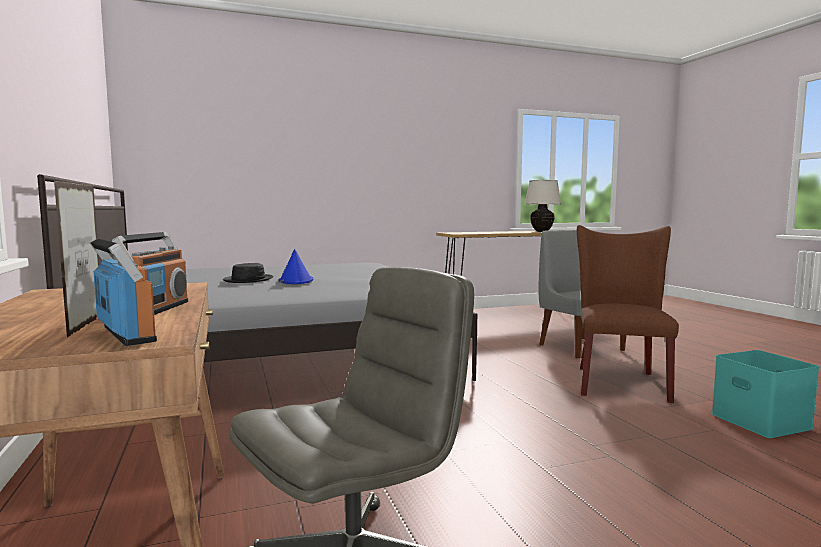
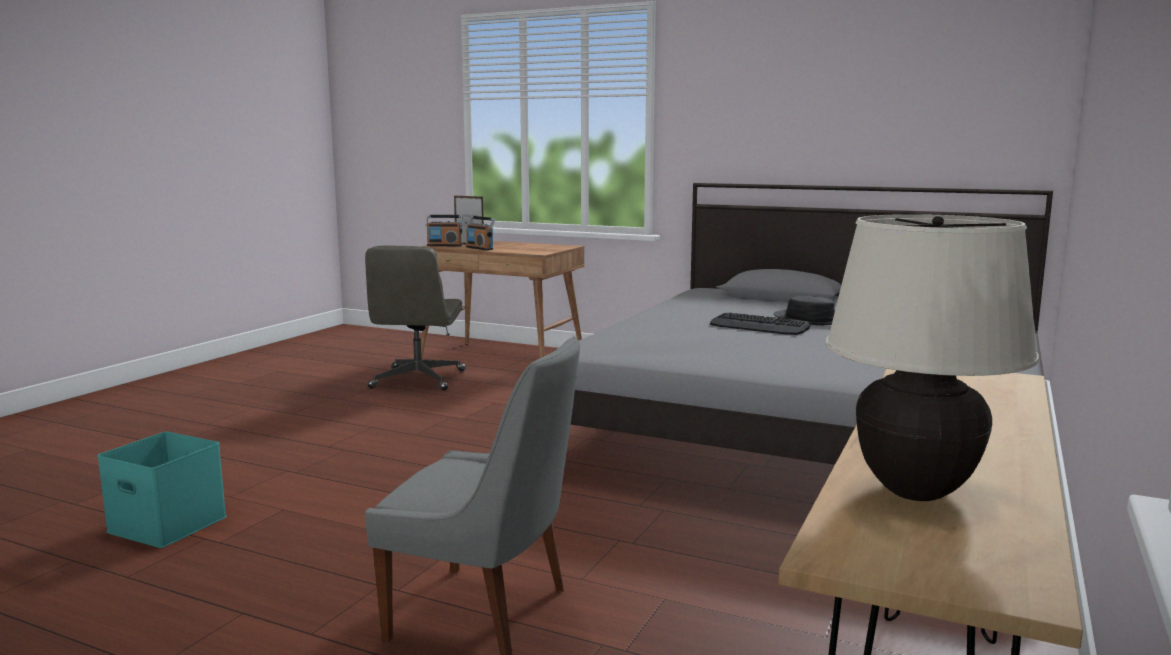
camera: 135 degrees right, 5 degrees up
blue hat [279,249,314,284] -> keyboard [710,313,811,335]
brown chair [577,225,679,403] -> none

